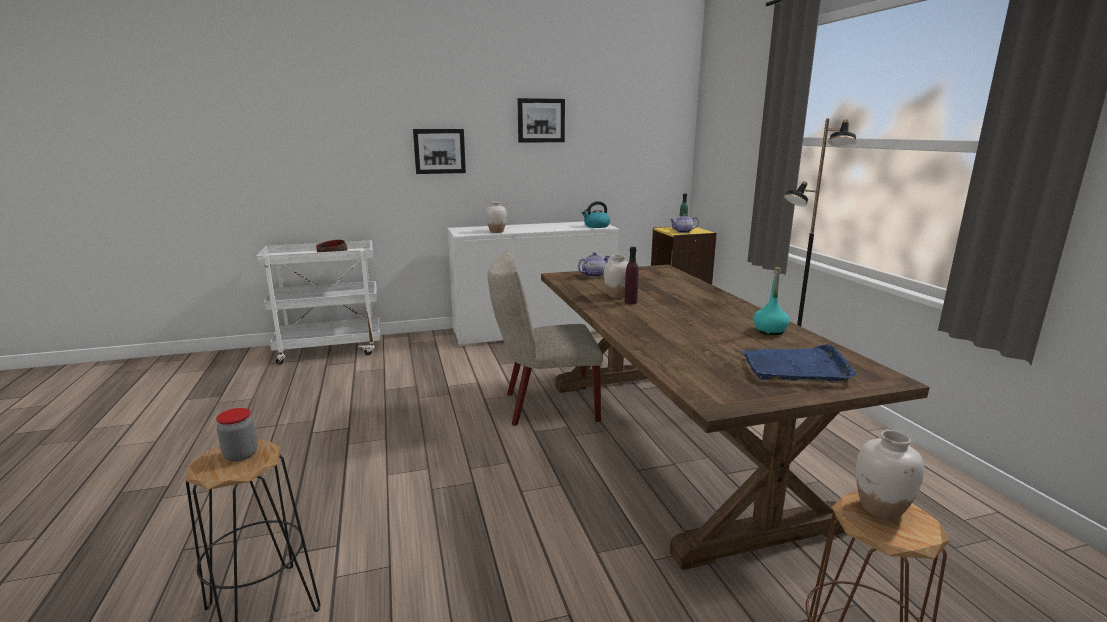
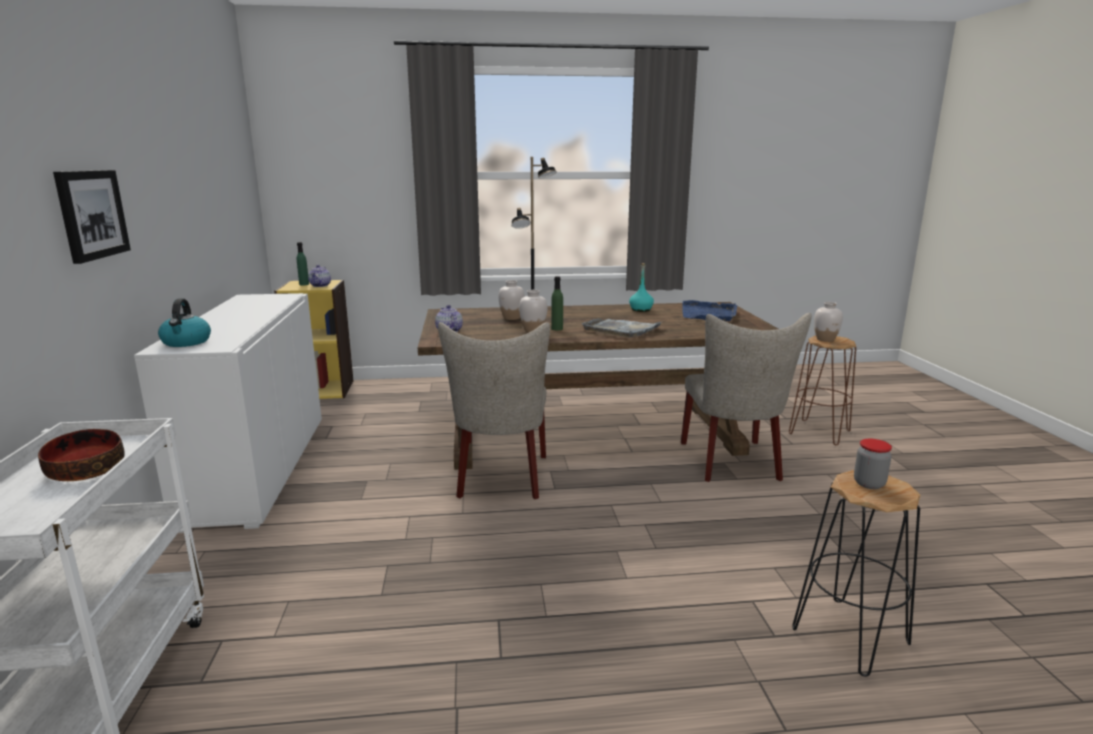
camera: 80 degrees left, 0 degrees up
white vase [486,201,507,233] -> white vase moved to [498,280,525,320]
picture [518,98,565,143] -> none
kettle [582,201,610,228] -> kettle moved to [158,298,211,347]
purple bottle [625,247,639,304] -> green bottle [551,276,563,330]
none -> grey tray [581,318,661,337]
none -> beige chair [681,313,812,482]

